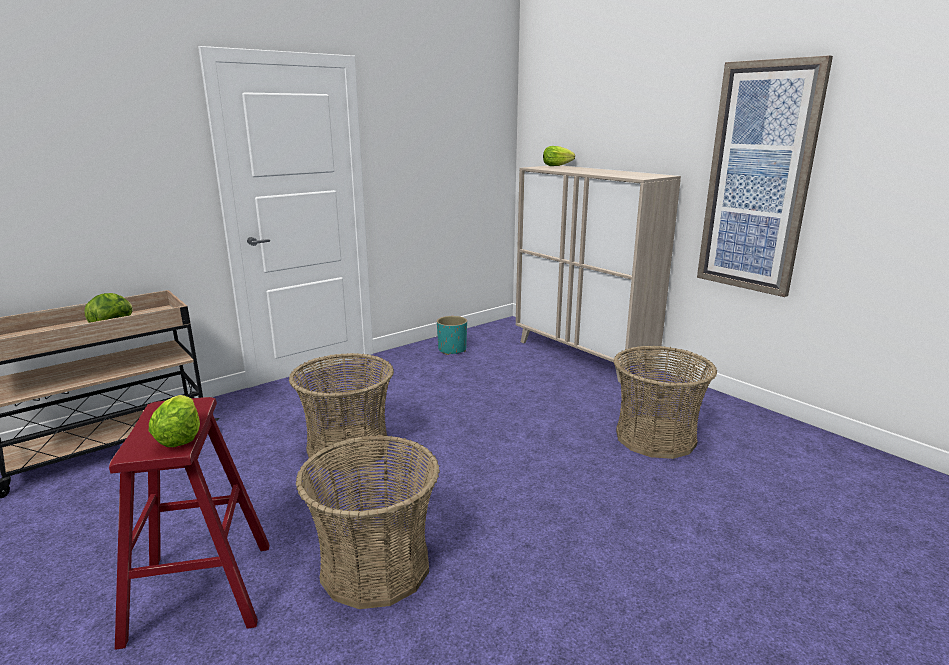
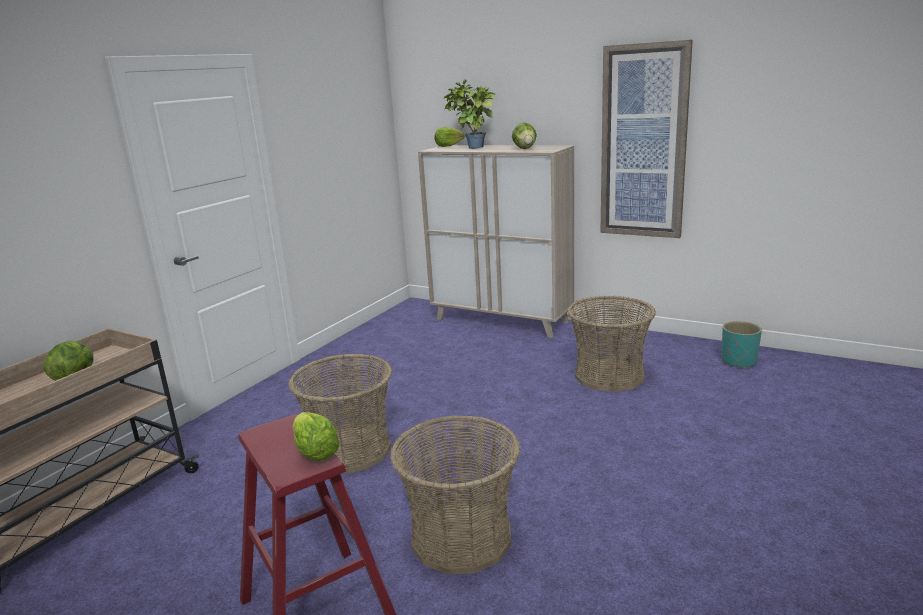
camera: 20 degrees left, 0 degrees up
turquoise planter [437,316,467,355] -> turquoise planter moved to [721,321,762,369]
none -> potted plant [443,79,495,149]
none -> lettuce [512,122,537,149]

